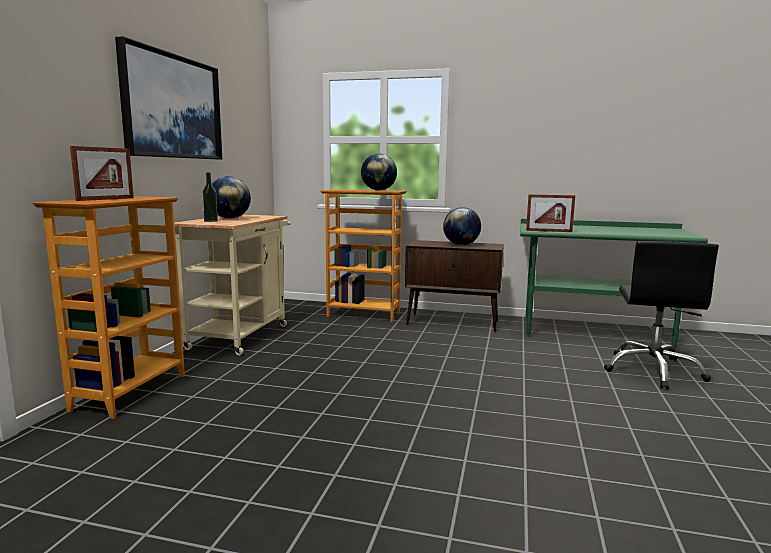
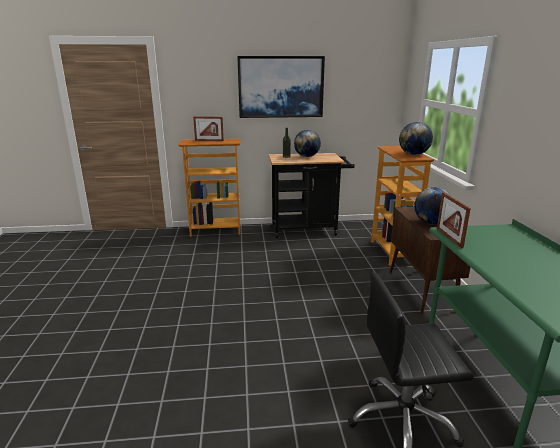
camera: 70 degrees right, 10 degrees up
beige cart [174,215,291,355] -> black cart [269,153,355,238]

